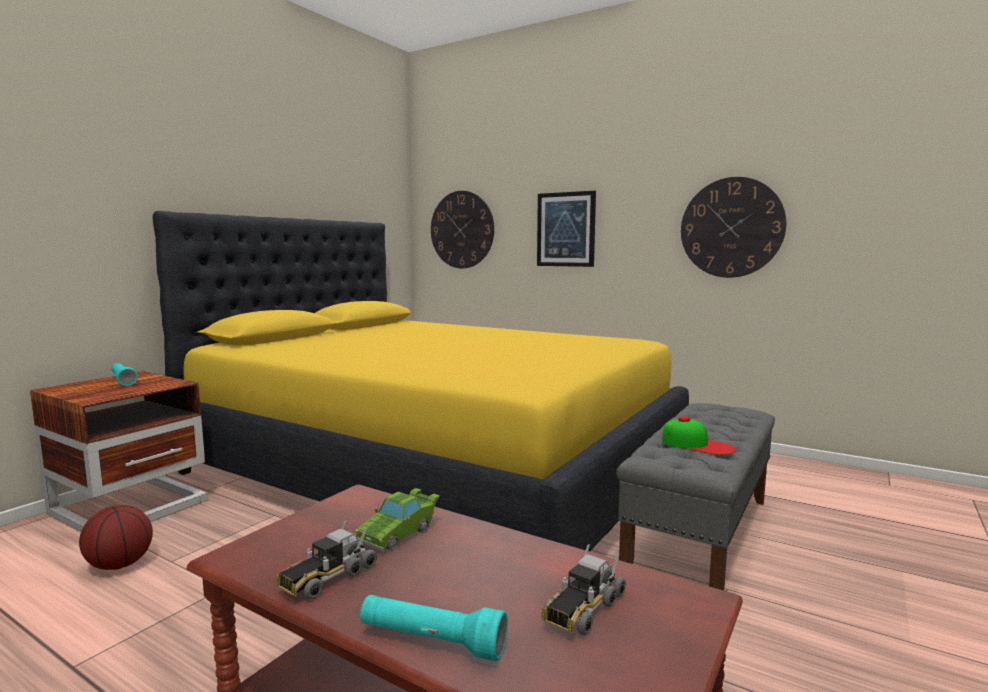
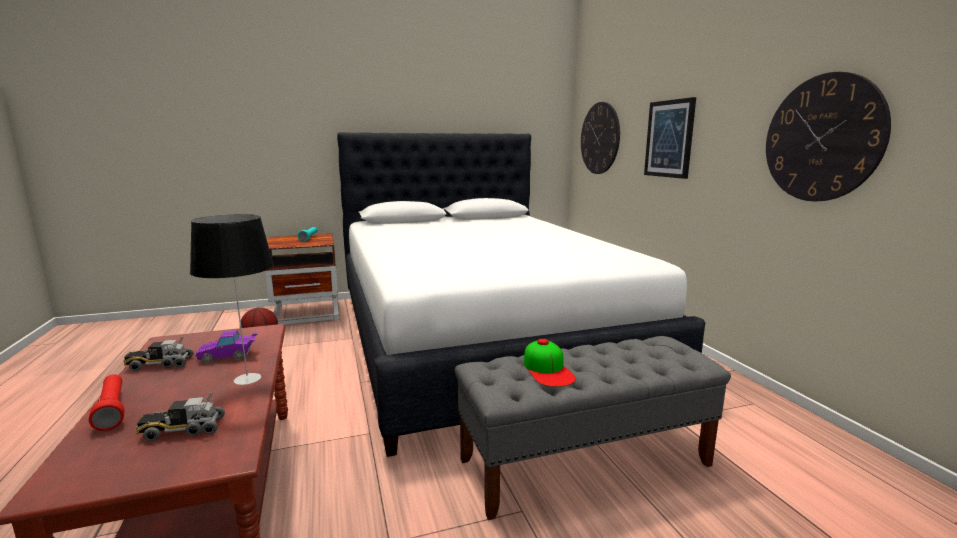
camera: 40 degrees right, 5 degrees up
yellow bed [153,211,689,552] -> white bed [337,132,705,457]
green toy car [355,488,440,551] -> purple toy car [195,330,259,363]
turquoise flashlight [360,595,508,662] -> red flashlight [89,374,125,431]
none -> table lamp [190,214,274,385]

